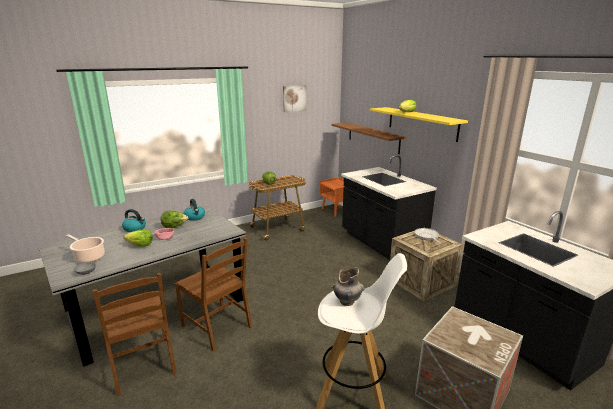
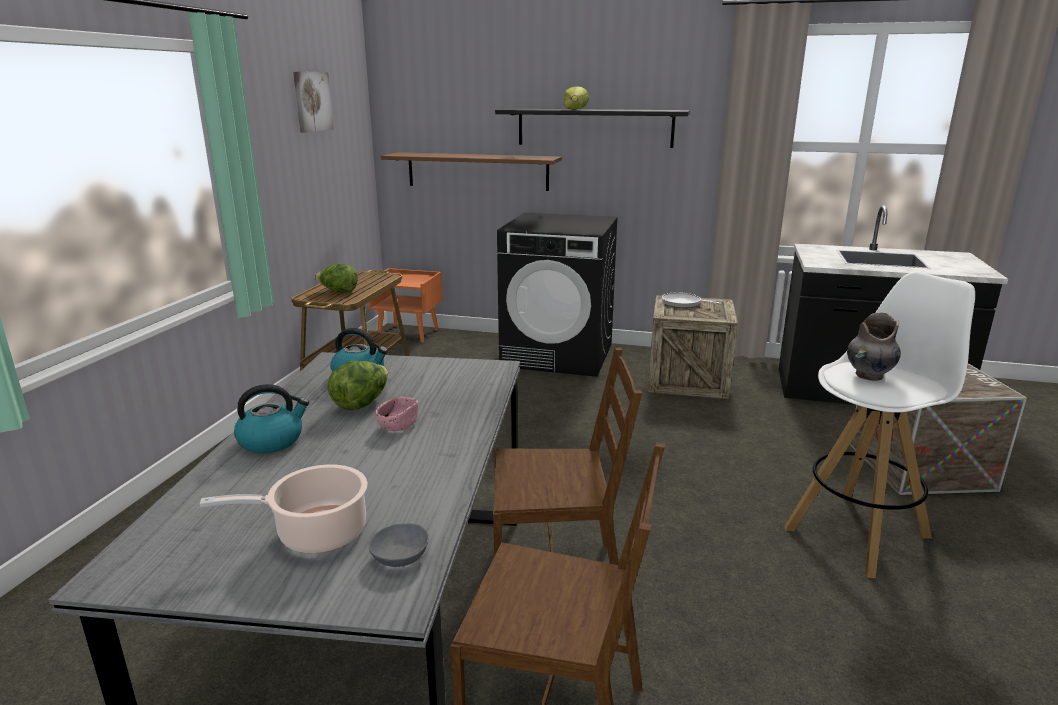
camera: 45 degrees left, 0 degrees up
lettuce [123,230,153,247] -> none
black counter [341,155,437,260] -> black washing machine [497,213,618,377]
yellow shelf [370,107,468,142] -> black shelf [495,109,690,148]

